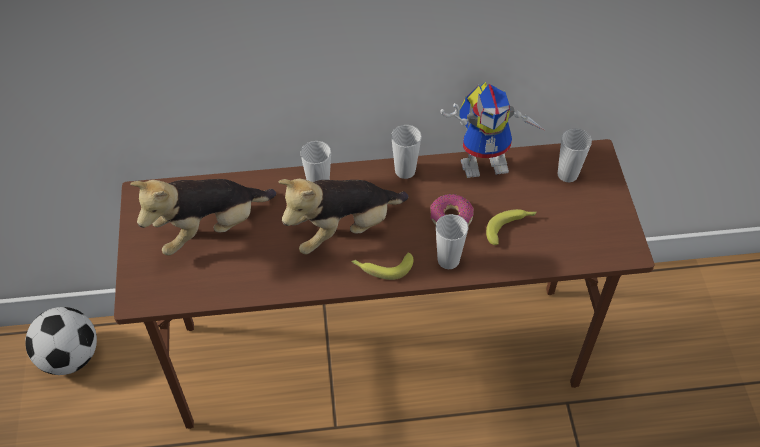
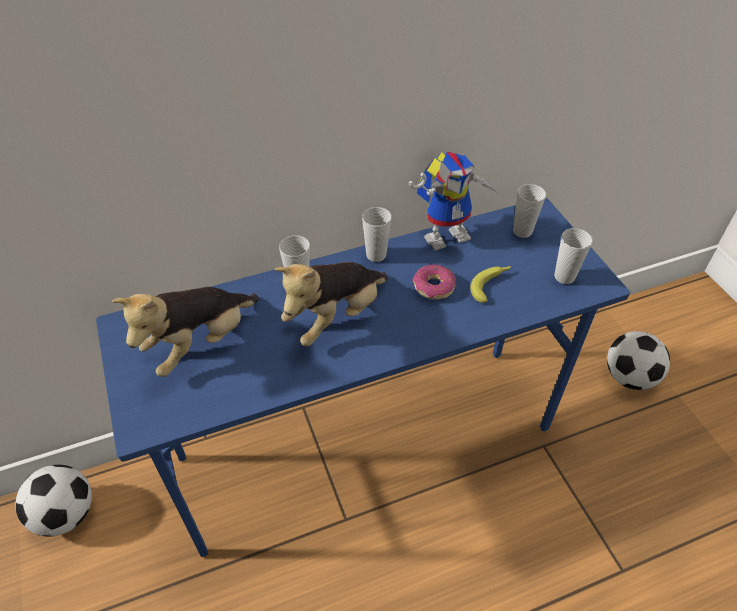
camera: 15 degrees left, 5 degrees down
brown desk [114,139,655,429] -> blue desk [96,198,630,557]
banana [351,253,413,280] -> none
cup [436,214,468,269] -> cup moved to [554,228,593,284]
none -> football [607,331,670,390]

